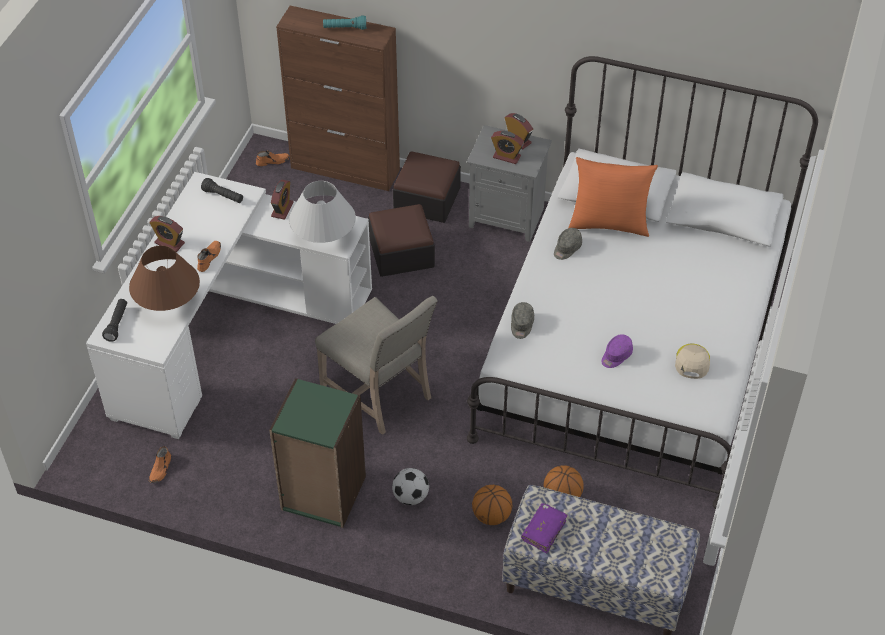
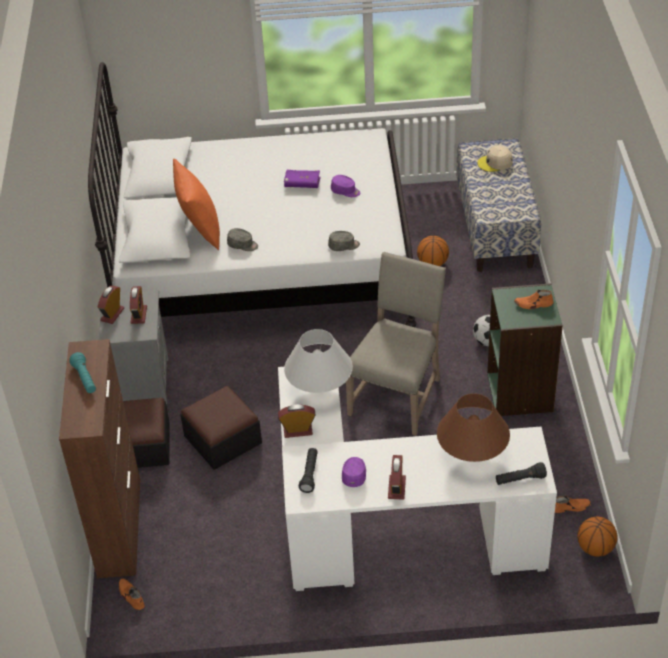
camera: 110 degrees left, 5 degrees down
orange shoe [197,241,221,272] -> orange shoe moved to [514,290,553,309]
basketball [472,485,512,525] -> basketball moved to [577,517,618,557]
purple book [521,503,568,553] -> purple book moved to [284,170,321,188]
beige cap [675,344,710,379] -> beige cap moved to [477,145,513,172]
none -> purple cap [342,457,366,487]

